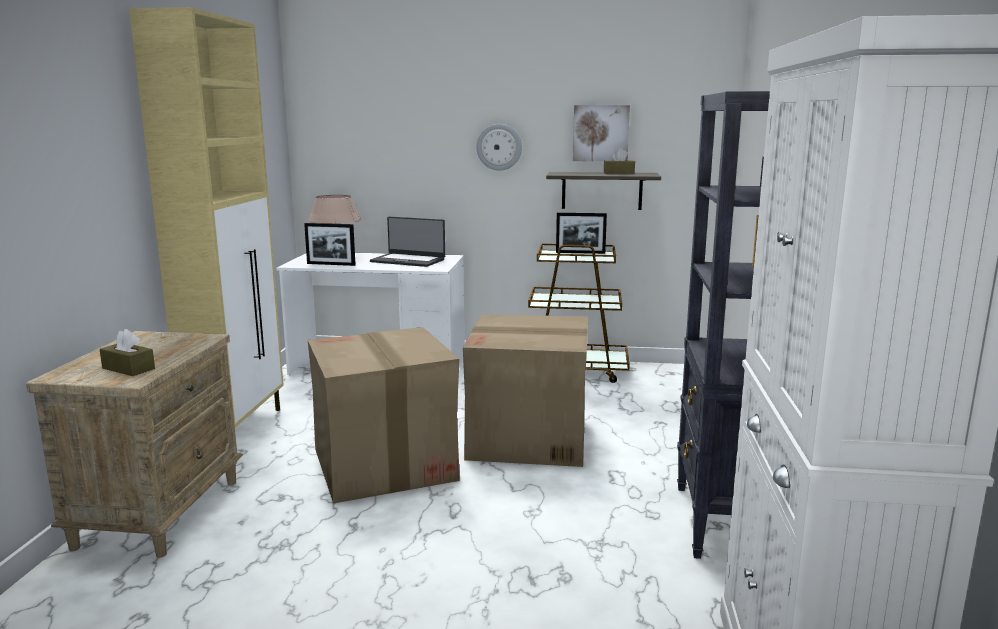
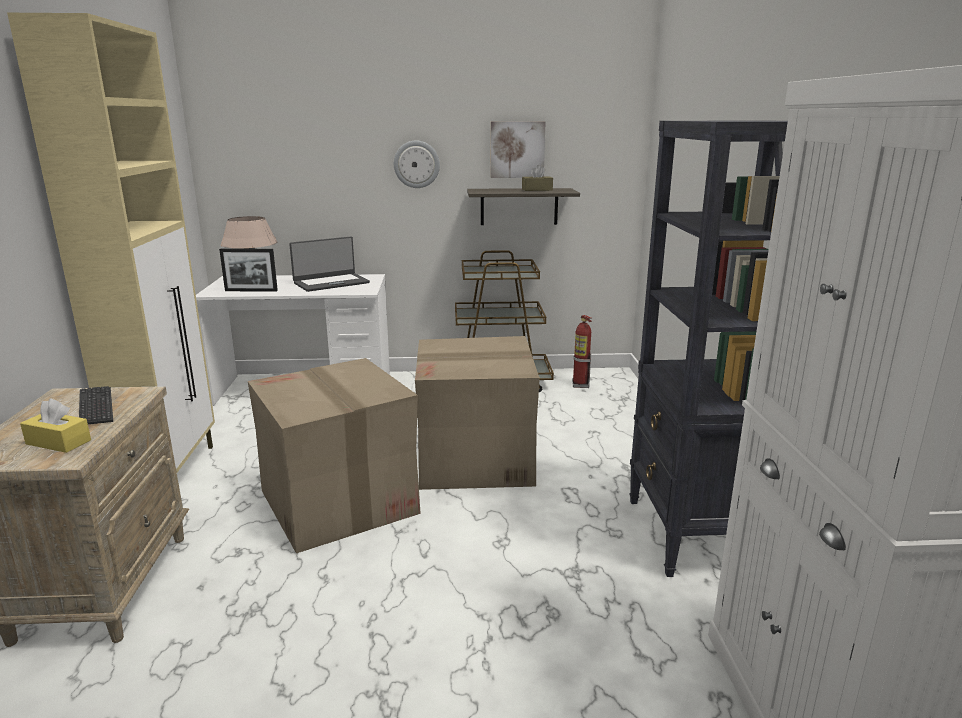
camera: 10 degrees left, 5 degrees up
brown tissue box [99,329,155,376] -> yellow tissue box [20,399,91,453]
laptop [370,217,445,267] -> laptop turned 45 degrees counterclockwise [289,237,370,292]
picture frame [556,213,607,254] -> none
none -> keyboard [79,386,113,424]
none -> fire extinguisher [572,315,592,388]

